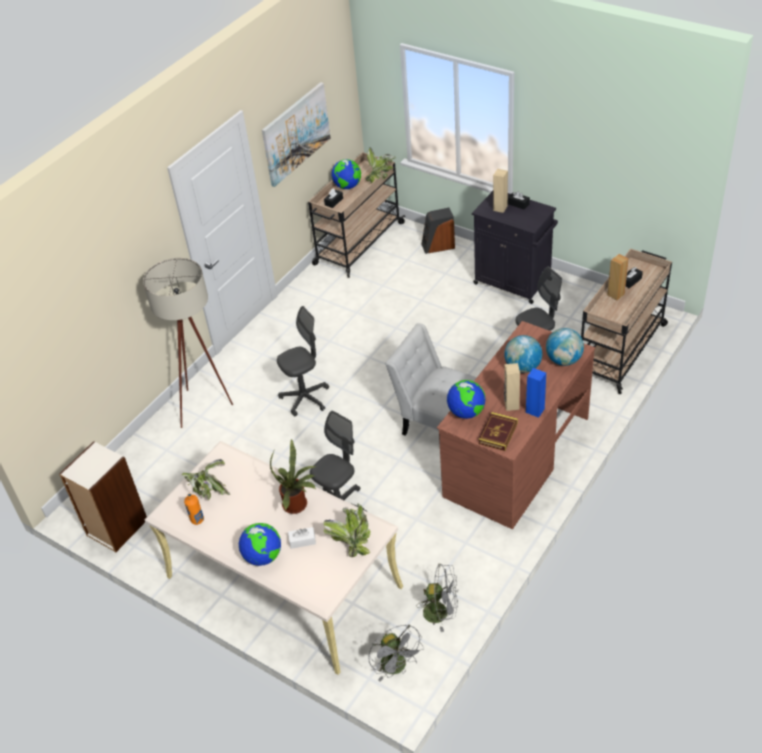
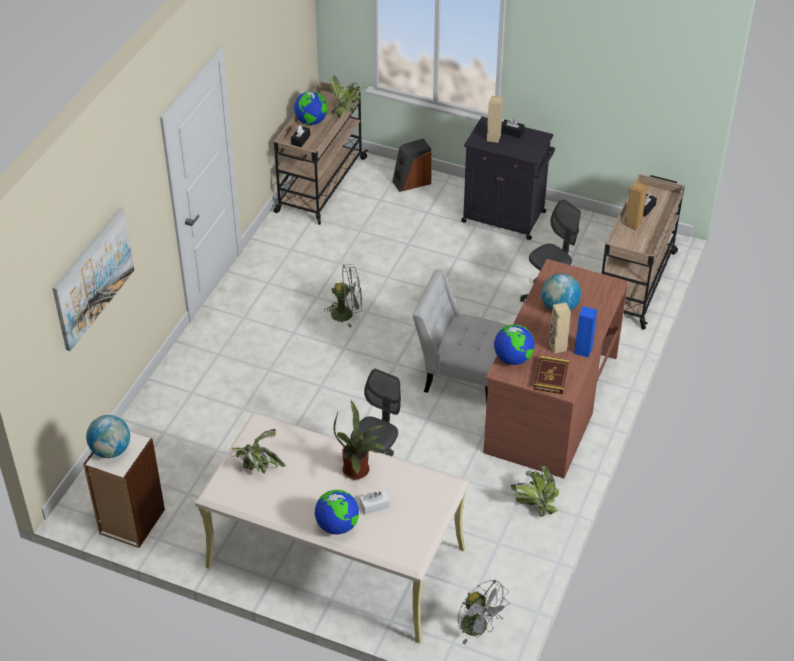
camera: 15 degrees left, 0 degrees up
beige floor lamp [143,258,233,428] -> none
orange bottle [184,493,204,525] -> none
picture [262,82,330,187] -> picture moved to [52,208,134,351]
grey office chair [277,306,329,416] -> none
potted plant [323,504,371,557] -> potted plant moved to [511,466,559,517]
grey fan [417,564,458,632] -> grey fan moved to [324,264,362,328]
globe [546,328,584,366] -> globe moved to [86,415,130,458]

